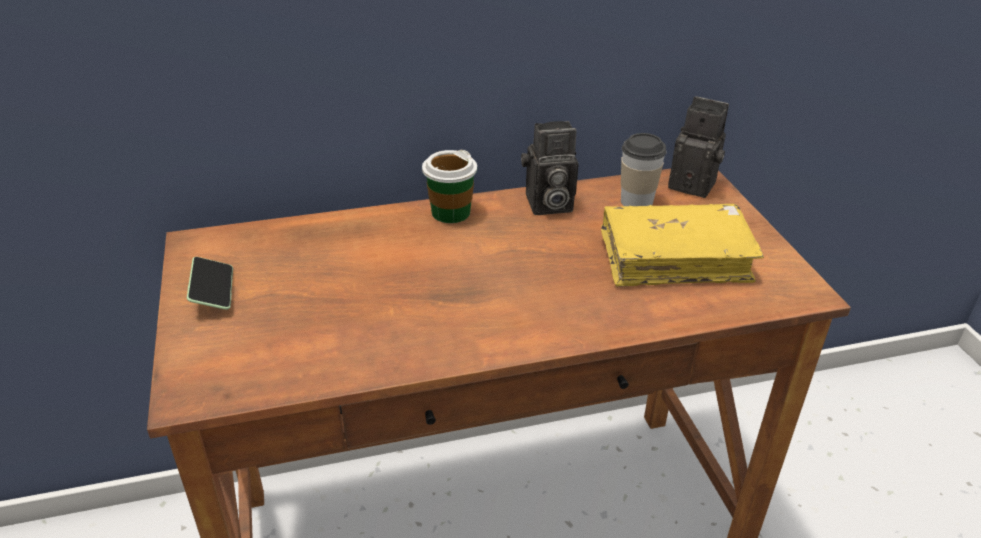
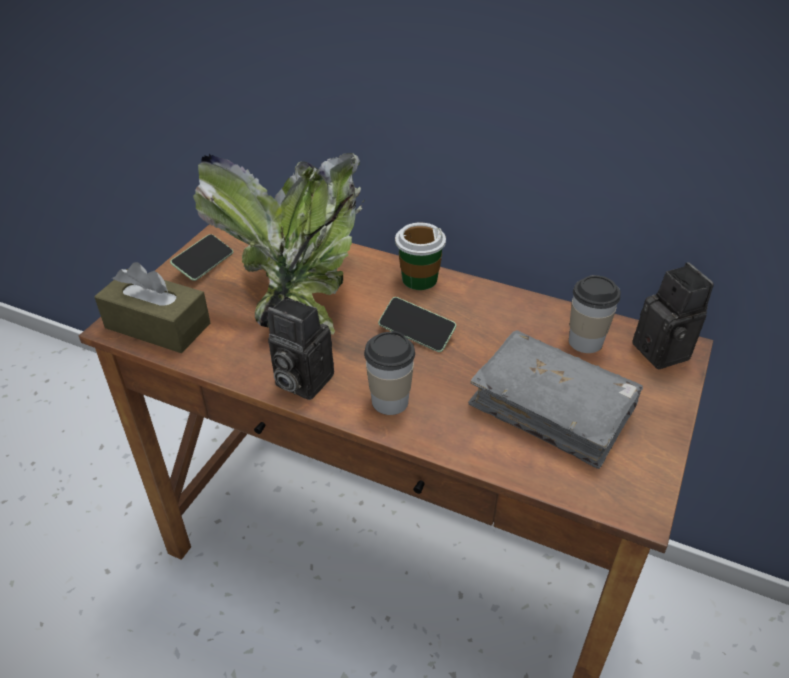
camera: 40 degrees right, 5 degrees up
camera [521,121,579,215] -> camera moved to [267,296,334,400]
yellow book [601,204,764,287] -> grey book [468,330,643,469]
none -> brown tissue box [94,262,210,353]
none -> potted plant [193,153,365,334]
none -> cup [364,331,415,415]
none -> phone [378,297,456,352]

